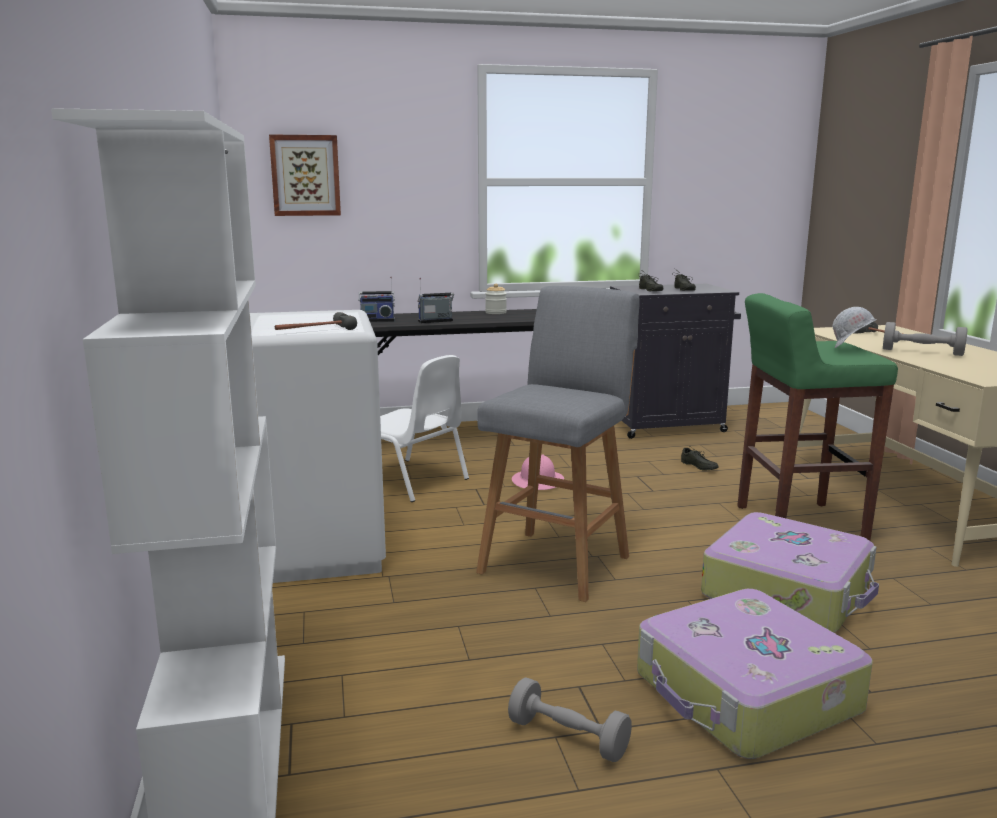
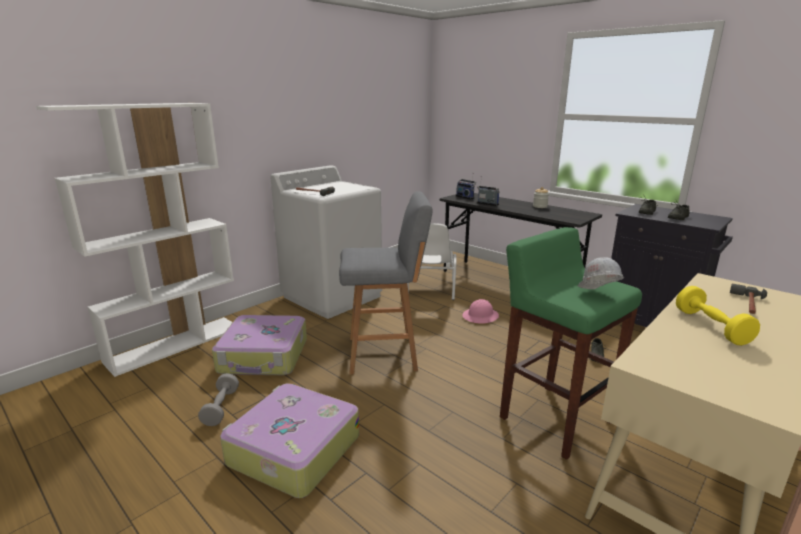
camera: 55 degrees right, 5 degrees up
picture [269,134,341,216] -> none
suitcase [701,512,879,633] -> suitcase moved to [212,315,307,375]
grey dumbbell [883,322,967,356] -> yellow dumbbell [676,286,760,346]

